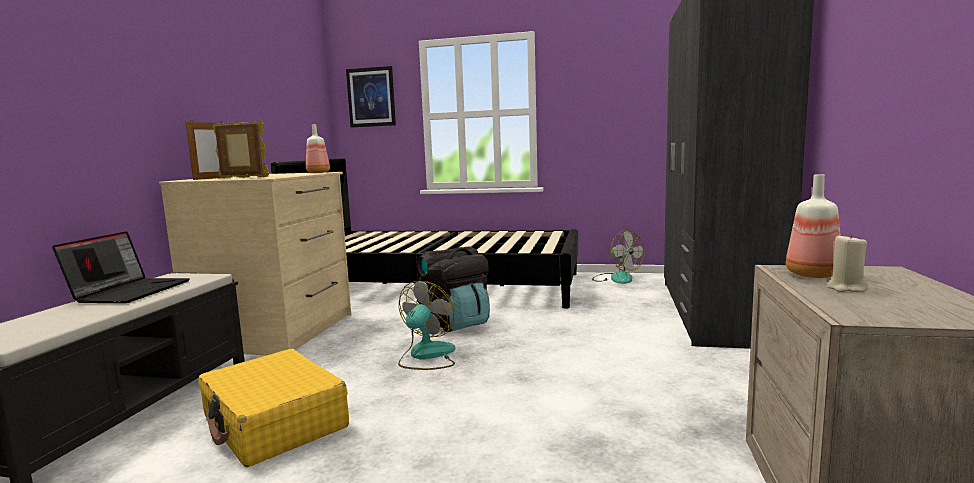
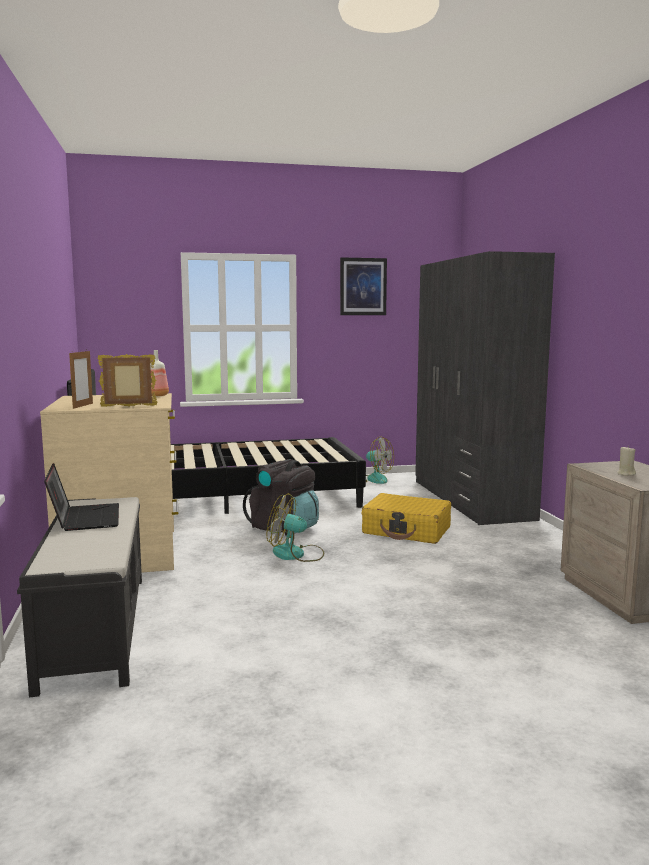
camera: 25 degrees left, 0 degrees up
yellow suitcase [198,349,349,467] -> yellow suitcase moved to [362,493,451,544]
picture [346,66,396,127] -> picture moved to [340,257,387,315]
fan [398,281,455,370] -> fan turned 75 degrees counterclockwise [266,493,324,562]
bottle [786,174,841,278] -> none

